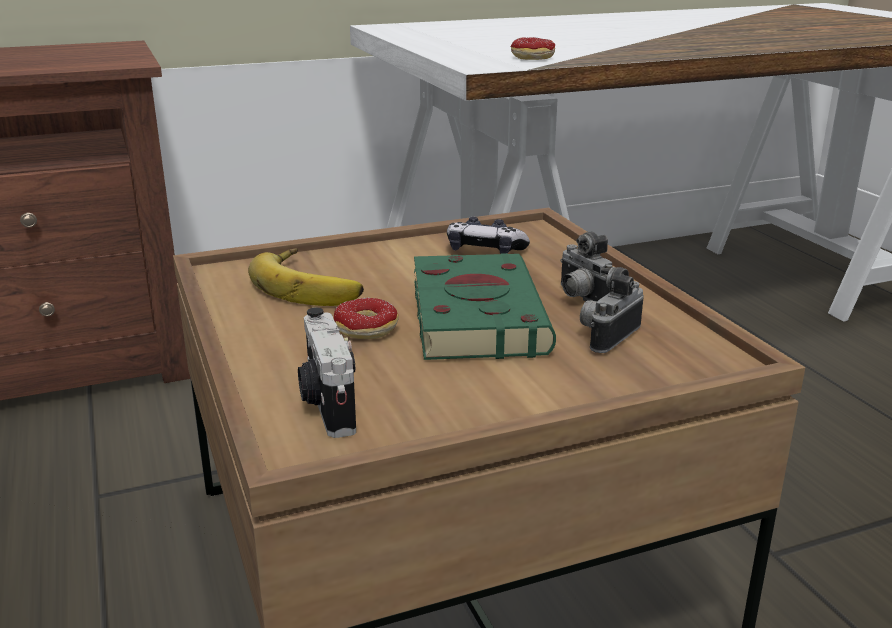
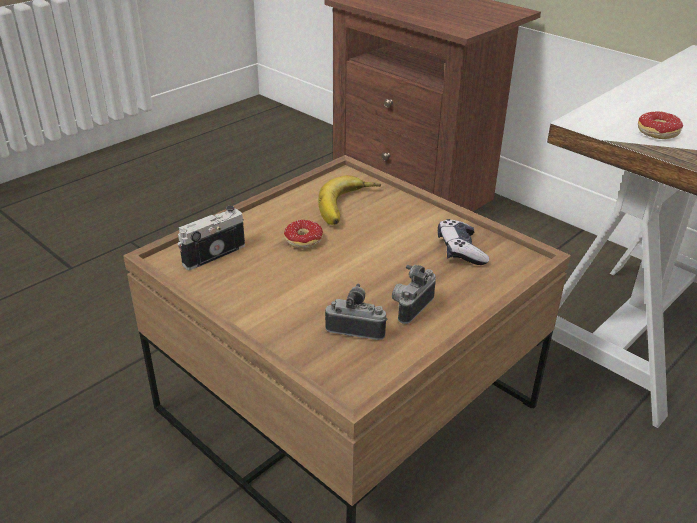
camera: 65 degrees right, 10 degrees up
green book [414,253,556,360] -> none

